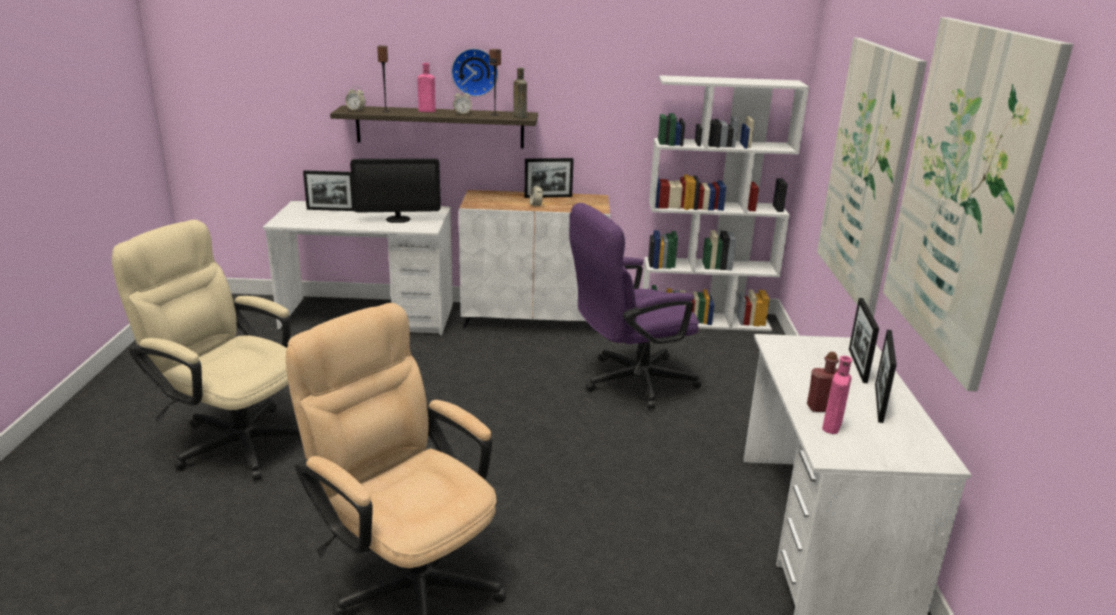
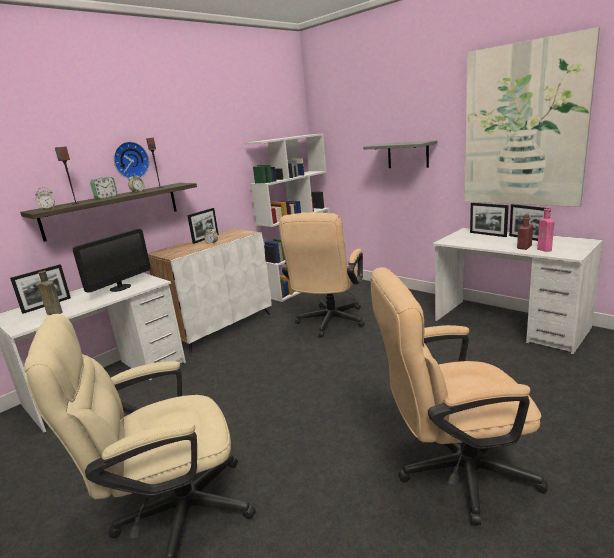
camera: 45 degrees left, 5 degrees down
pink bottle [417,63,436,112] -> alarm clock [90,177,118,199]
brown bottle [513,68,527,119] -> brown bottle moved to [38,270,62,315]
purple office chair [569,203,702,409] -> beige office chair [279,213,365,337]
picture [817,38,927,317] -> grey shelf [363,141,438,168]

